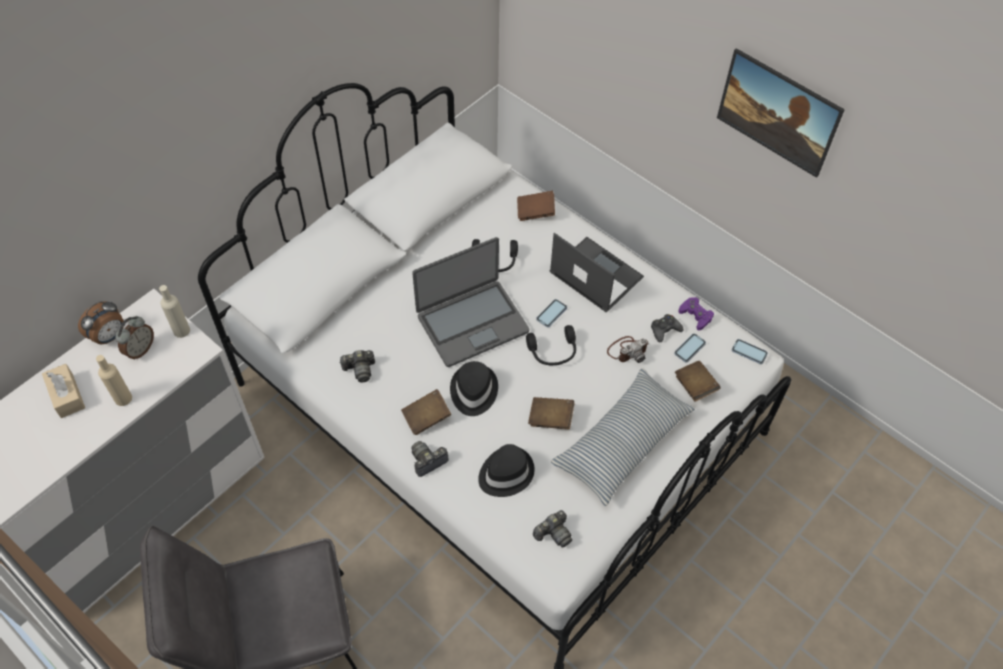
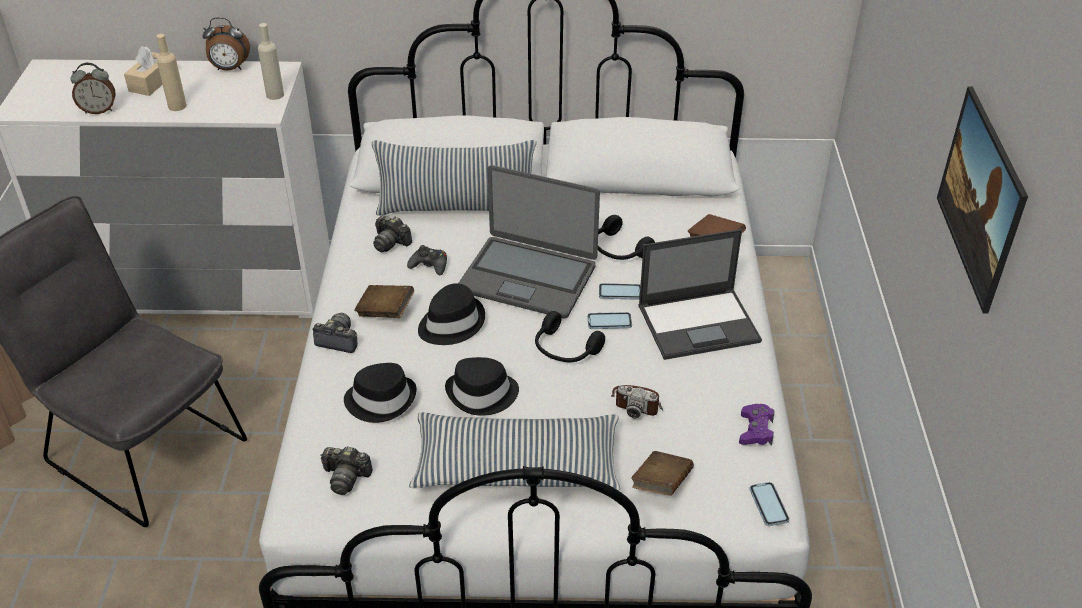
camera: 50 degrees right, 15 degrees down
alarm clock [115,316,154,360] -> alarm clock moved to [71,63,116,114]
brown book [528,397,574,429] -> black hat [445,357,519,416]
laptop [550,233,644,313] -> laptop turned 75 degrees clockwise [638,229,762,360]
black game controller [651,314,684,343] -> black game controller moved to [407,245,447,275]
phone [674,334,706,362] -> phone moved to [599,283,640,300]
none -> pillow [372,140,536,215]

